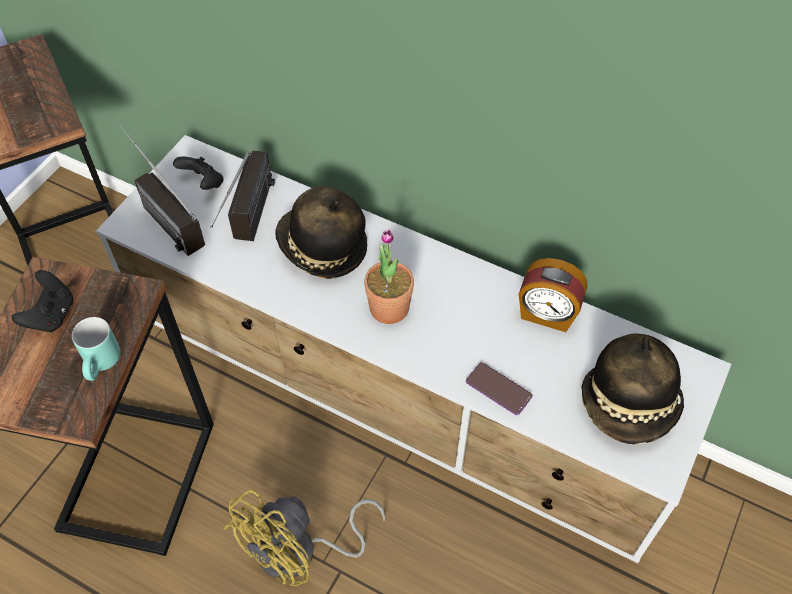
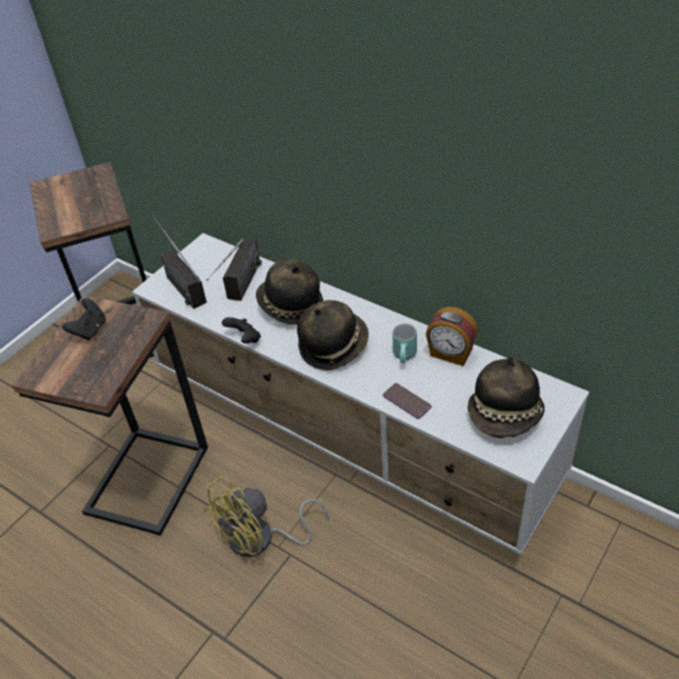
camera: 10 degrees right, 10 degrees down
turquoise mug [72,317,121,381] -> turquoise mug moved to [393,323,417,363]
black game controller [173,156,224,190] -> black game controller moved to [222,317,261,344]
potted plant [364,229,414,324] -> hat [297,300,369,370]

